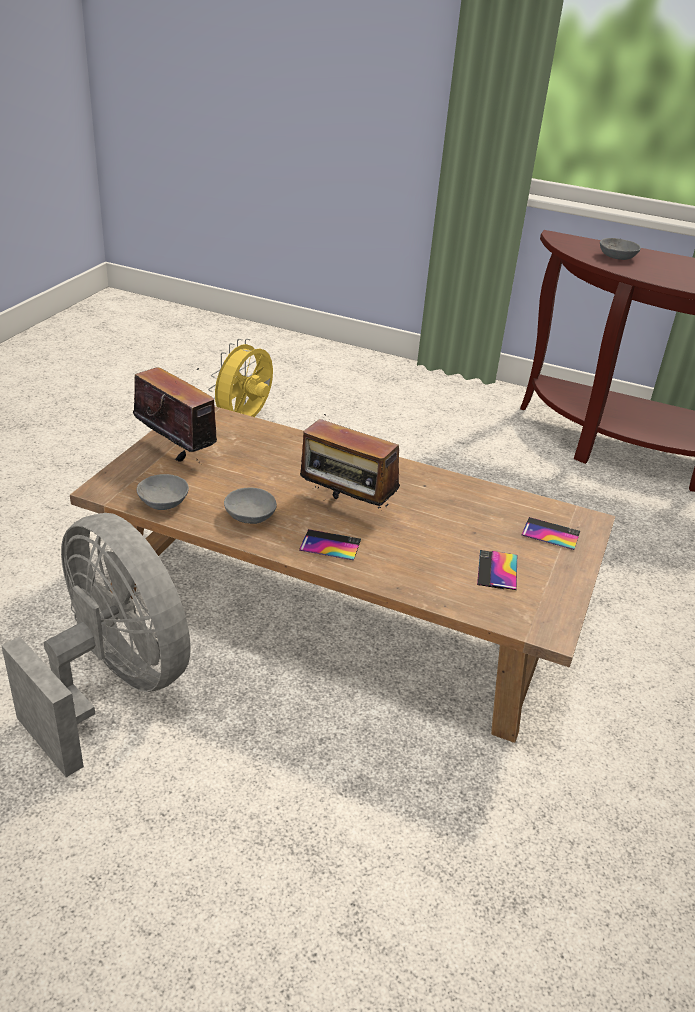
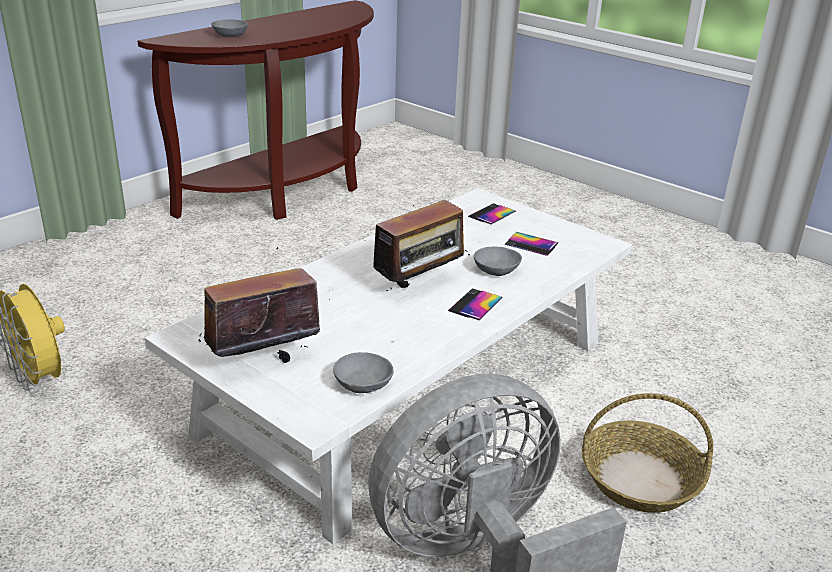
camera: 70 degrees left, 5 degrees down
brown coffee table [70,406,615,743] -> white coffee table [144,188,632,544]
grey bowl [224,487,277,524] -> grey bowl moved to [474,247,522,276]
none -> basket [582,393,713,513]

